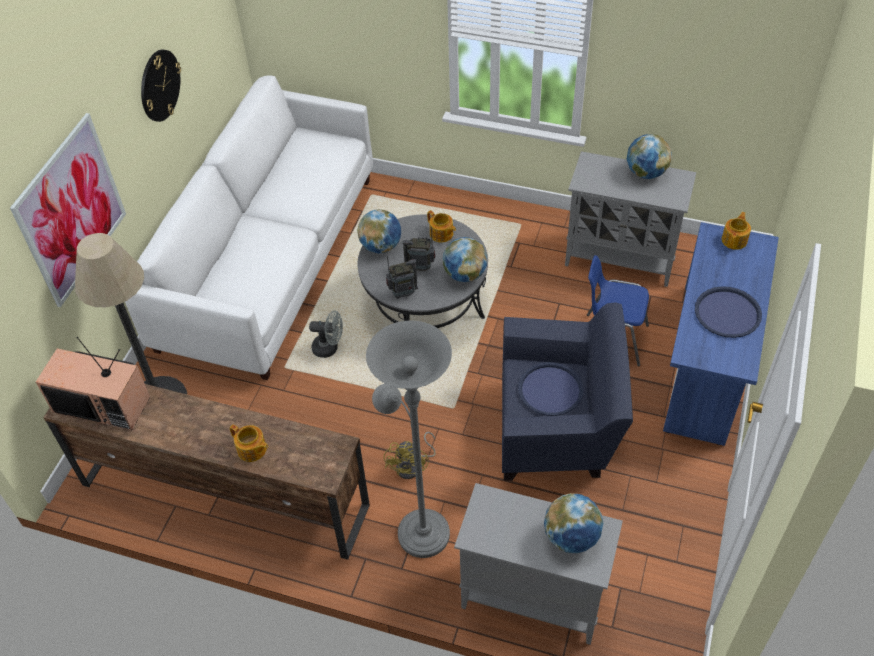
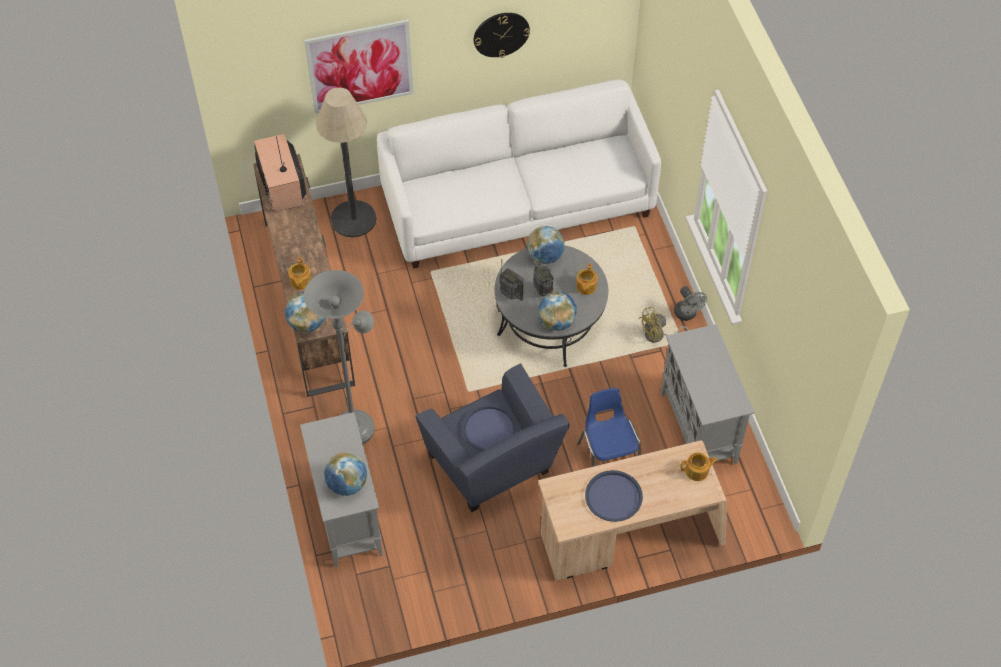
camera: 55 degrees right, 5 degrees up
grey fan [309,311,343,358] -> grey fan moved to [674,286,707,321]
yellow fan [384,432,436,479] -> yellow fan moved to [639,307,689,343]
globe [627,134,672,179] -> globe moved to [285,292,324,333]
blue desk [663,222,779,446] -> beige desk [538,441,727,581]

